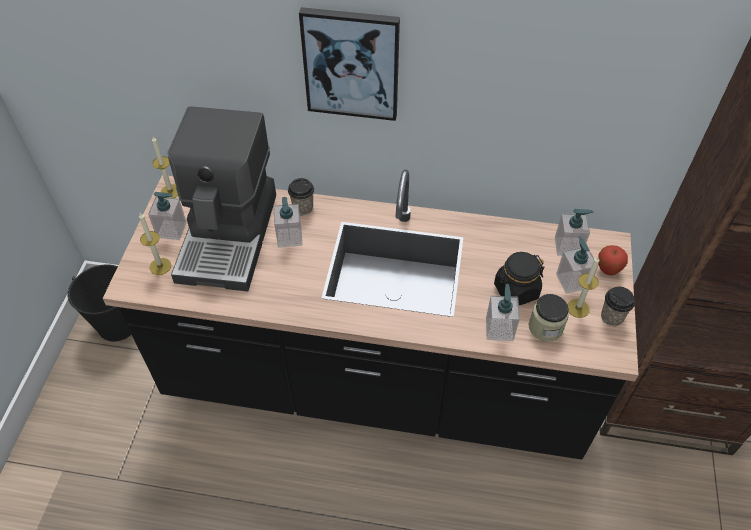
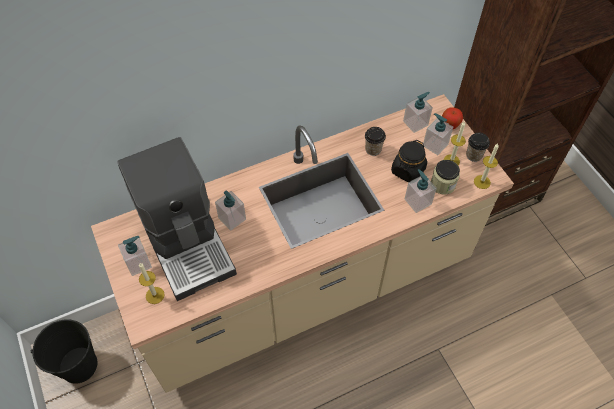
camera: 35 degrees left, 5 degrees up
black counter [102,170,638,460] -> beige counter [91,94,514,393]
candle [152,136,178,198] -> candle moved to [474,143,499,189]
cup [288,178,314,216] -> cup moved to [365,127,386,156]
picture [299,7,400,121] -> none

